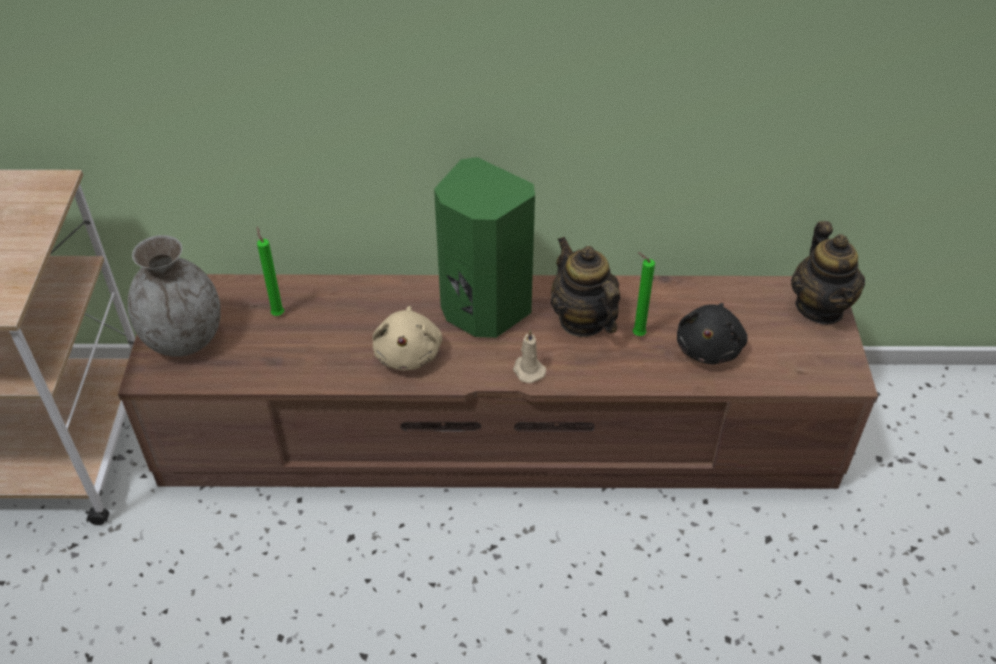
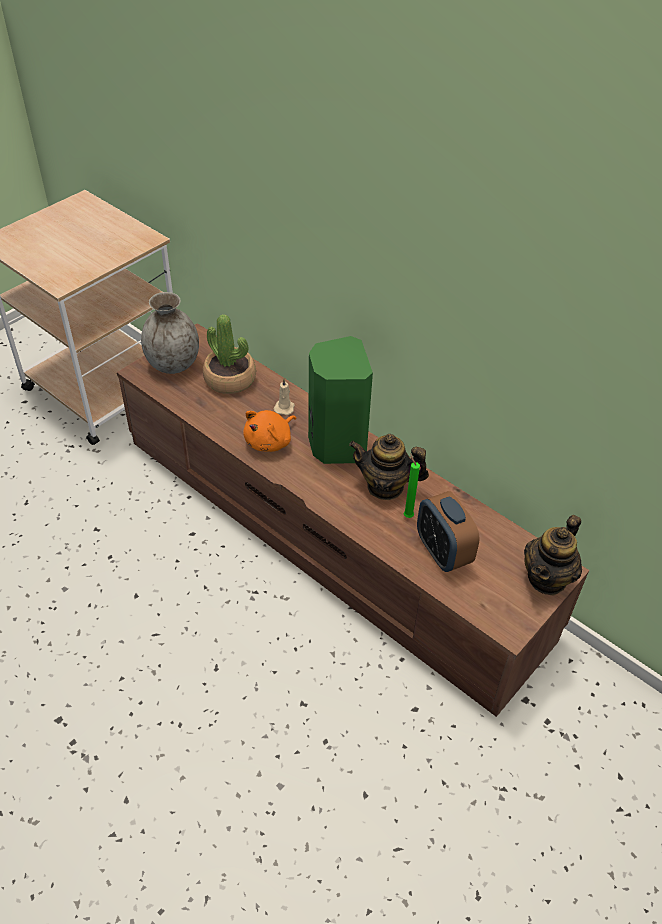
camera: 40 degrees right, 0 degrees up
green candle [257,227,284,316] -> potted plant [203,314,256,394]
beige plush toy [372,306,442,370] -> orange plush toy [243,410,296,452]
beige candle [513,330,546,383] -> beige candle moved to [274,379,295,415]
teapot [551,237,620,337] -> teapot turned 90 degrees counterclockwise [349,434,429,500]
black plush toy [677,303,748,364] -> alarm clock [417,491,479,572]

